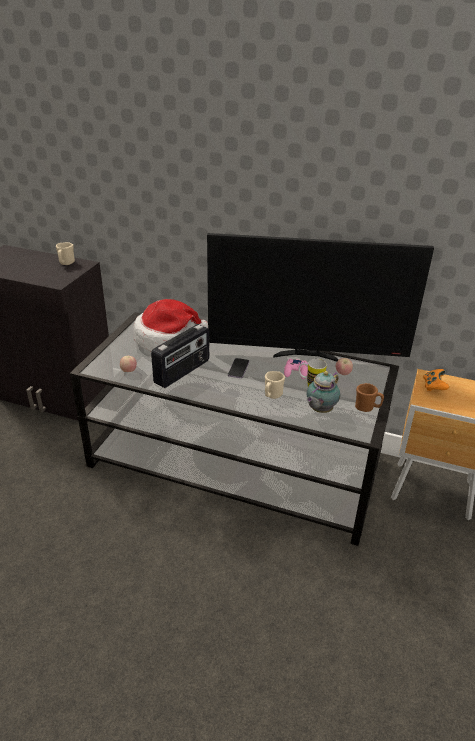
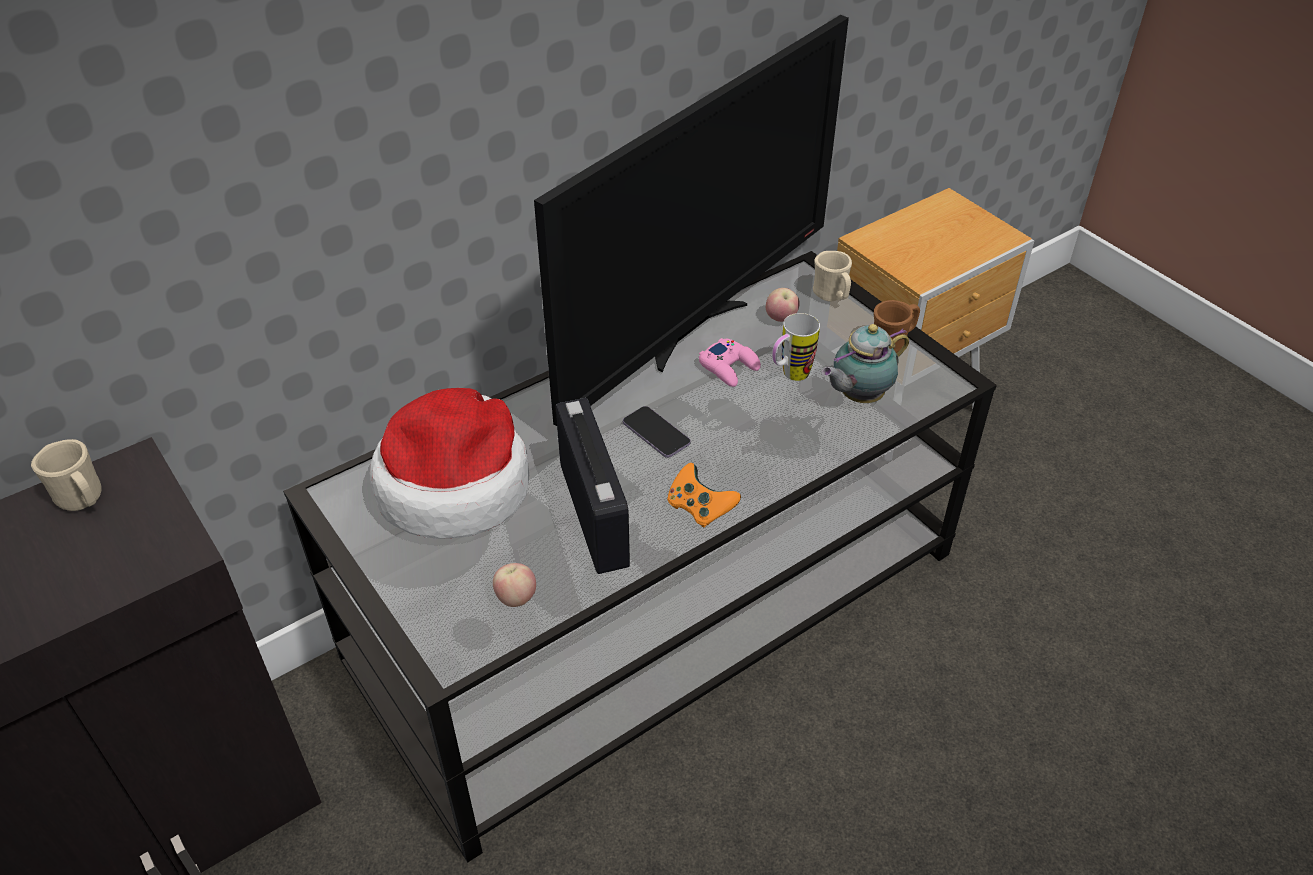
camera: 55 degrees left, 10 degrees up
beige mug [265,371,285,399] -> beige mug moved to [813,251,852,302]
teapot [306,371,340,413] -> teapot turned 75 degrees clockwise [821,324,909,403]
orange game controller [423,369,449,391] -> orange game controller moved to [667,463,741,528]

